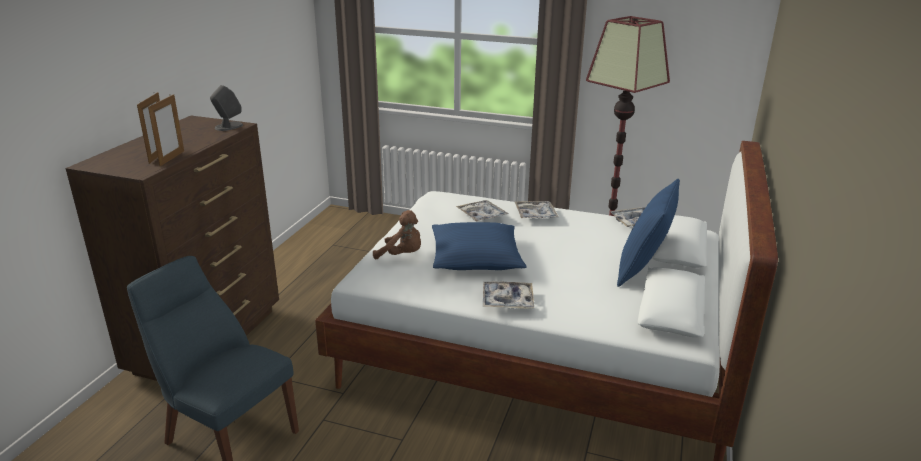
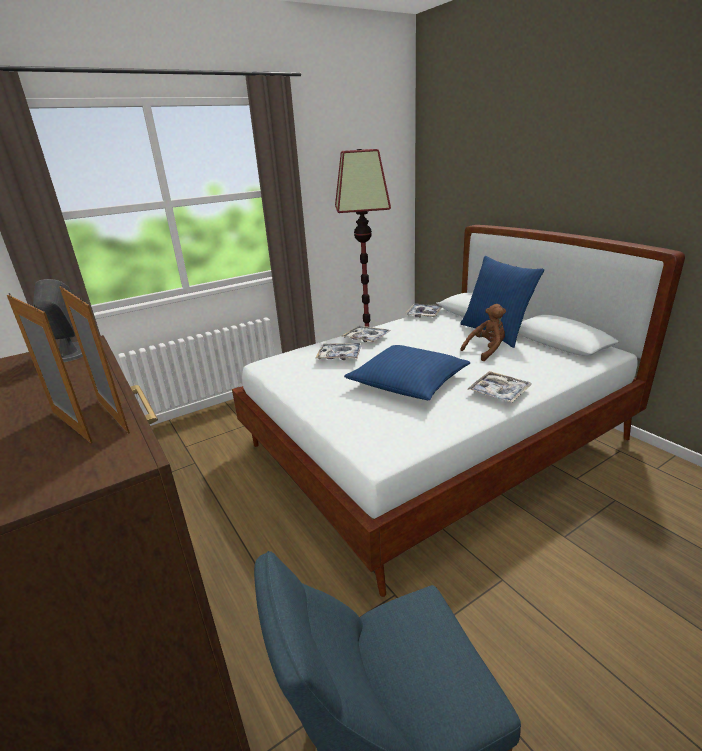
camera: 50 degrees left, 0 degrees up
brown plush toy [373,210,421,259] -> brown plush toy moved to [461,304,506,361]

